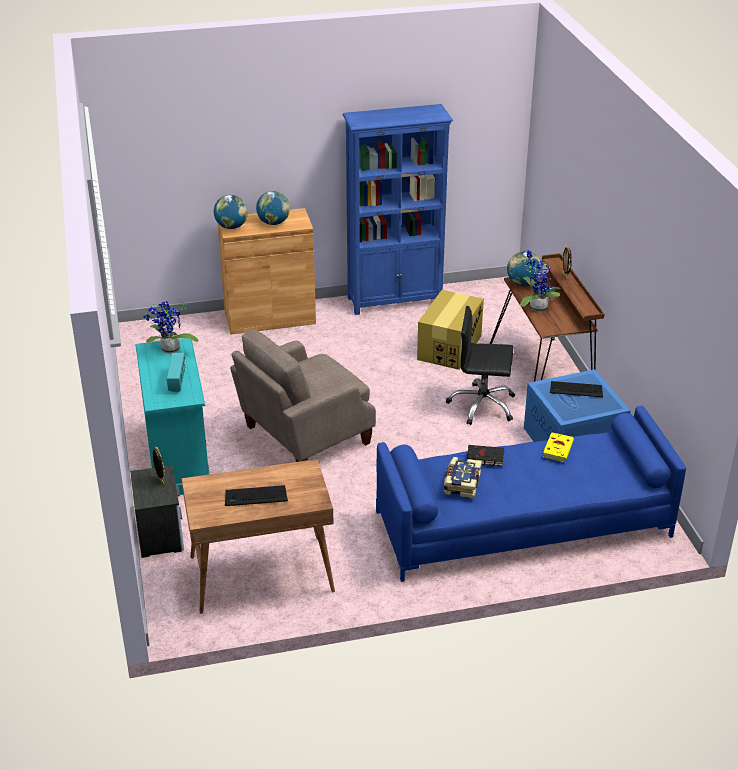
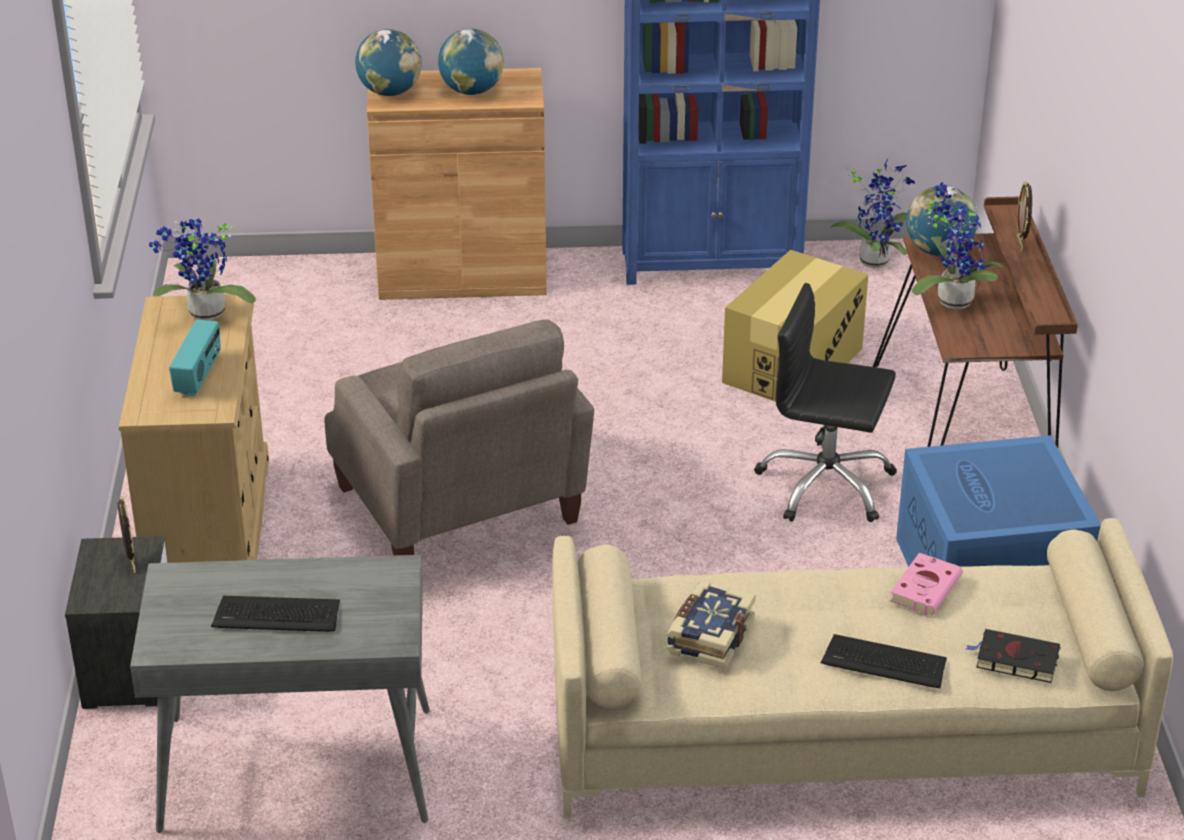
camera: 10 degrees right, 0 degrees up
turquoise dresser [136,338,210,495] -> beige dresser [118,294,269,563]
brown desk [181,459,335,614] -> grey desk [130,555,430,833]
beige armchair [230,329,376,462] -> beige armchair turned 90 degrees counterclockwise [324,319,594,556]
blue sofa [376,406,686,582] -> beige sofa [553,518,1173,819]
black book [460,445,505,466] -> black book moved to [966,629,1061,683]
yellow book [543,432,574,462] -> pink book [890,553,963,616]
keyboard [550,381,603,397] -> keyboard moved to [821,634,947,688]
none -> potted plant [831,159,915,268]

